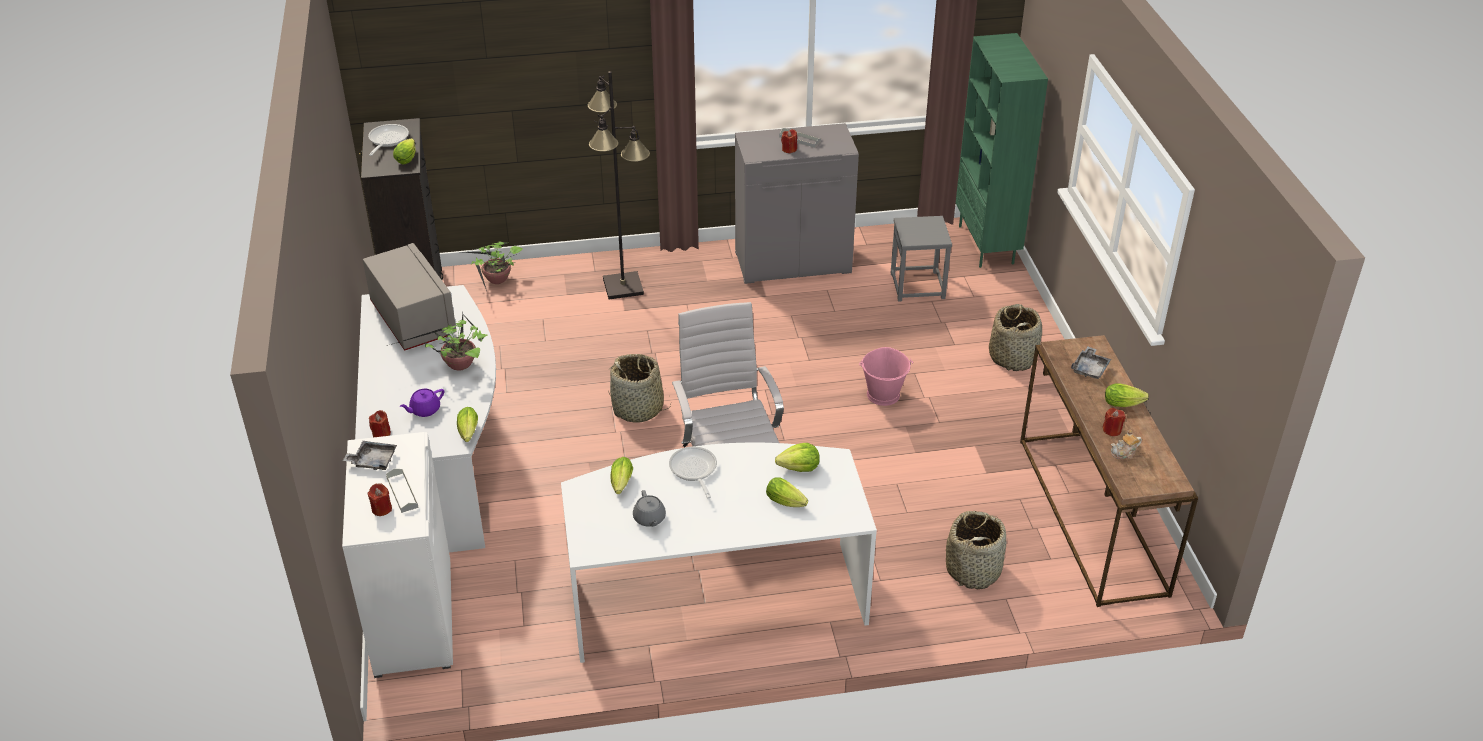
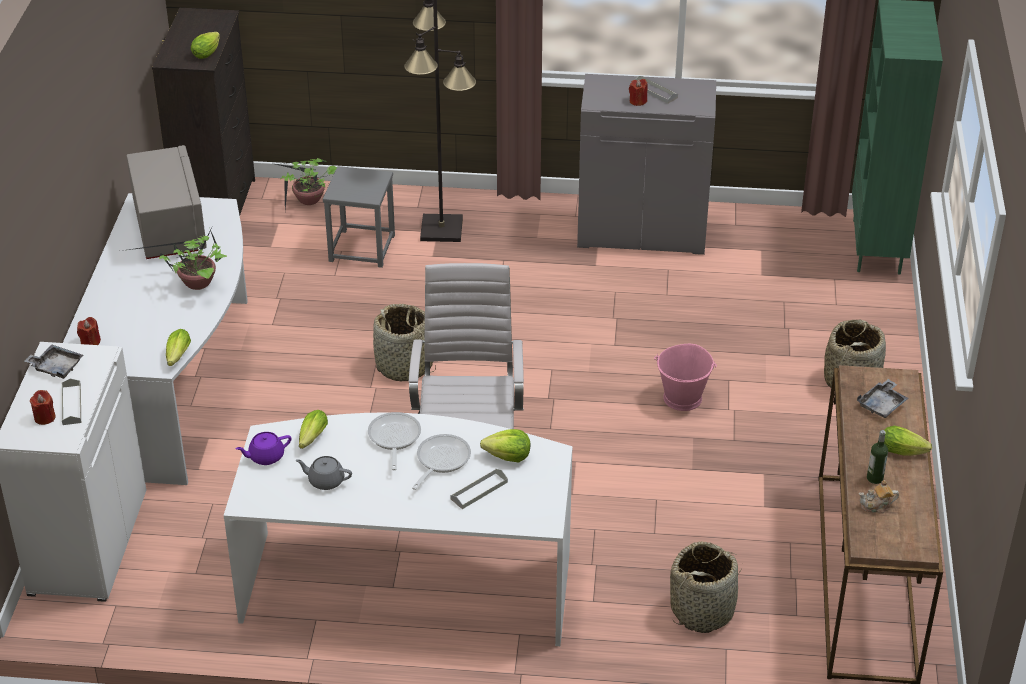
camera: 15 degrees right, 0 degrees up
frying pan [368,124,409,156] -> frying pan moved to [412,434,471,490]
purple teapot [400,389,444,417] -> purple teapot moved to [235,432,292,465]
grey teapot [633,490,666,527] -> grey teapot turned 105 degrees clockwise [296,456,352,490]
lettuce [766,477,808,507] -> grey tray [451,469,508,509]
grey stool [891,216,952,302] -> grey stool moved to [323,166,395,268]
red candle [1103,408,1126,436] -> bottle [867,430,888,484]

